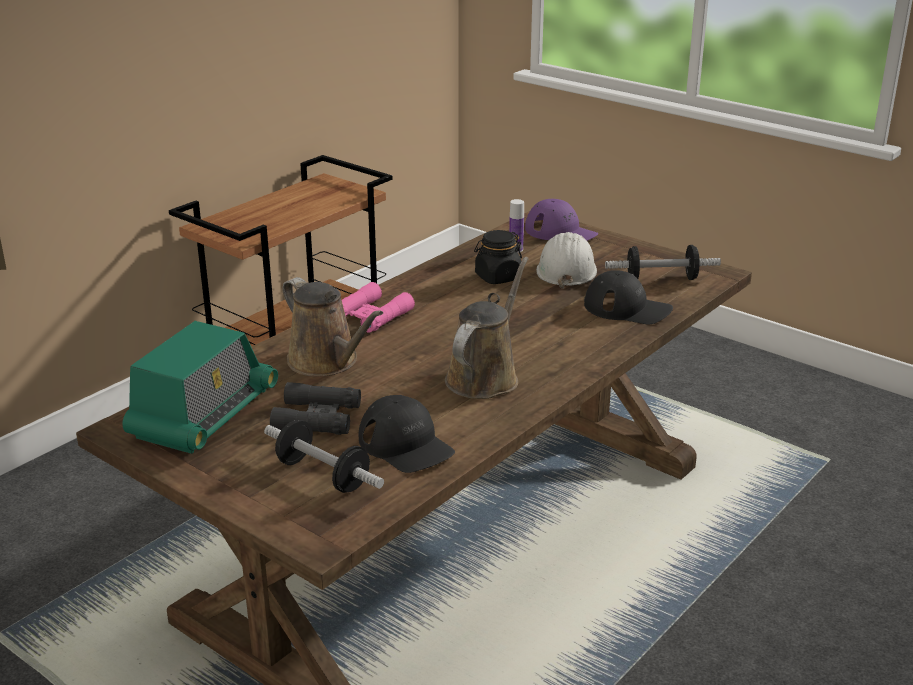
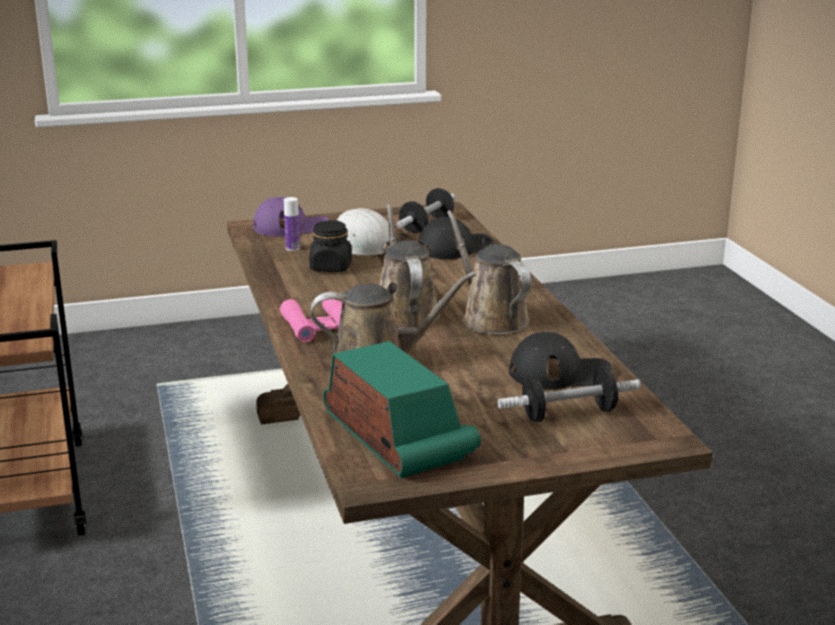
camera: 55 degrees left, 5 degrees down
black binoculars [270,382,361,435] -> none
none -> brown watering can [380,204,440,329]

